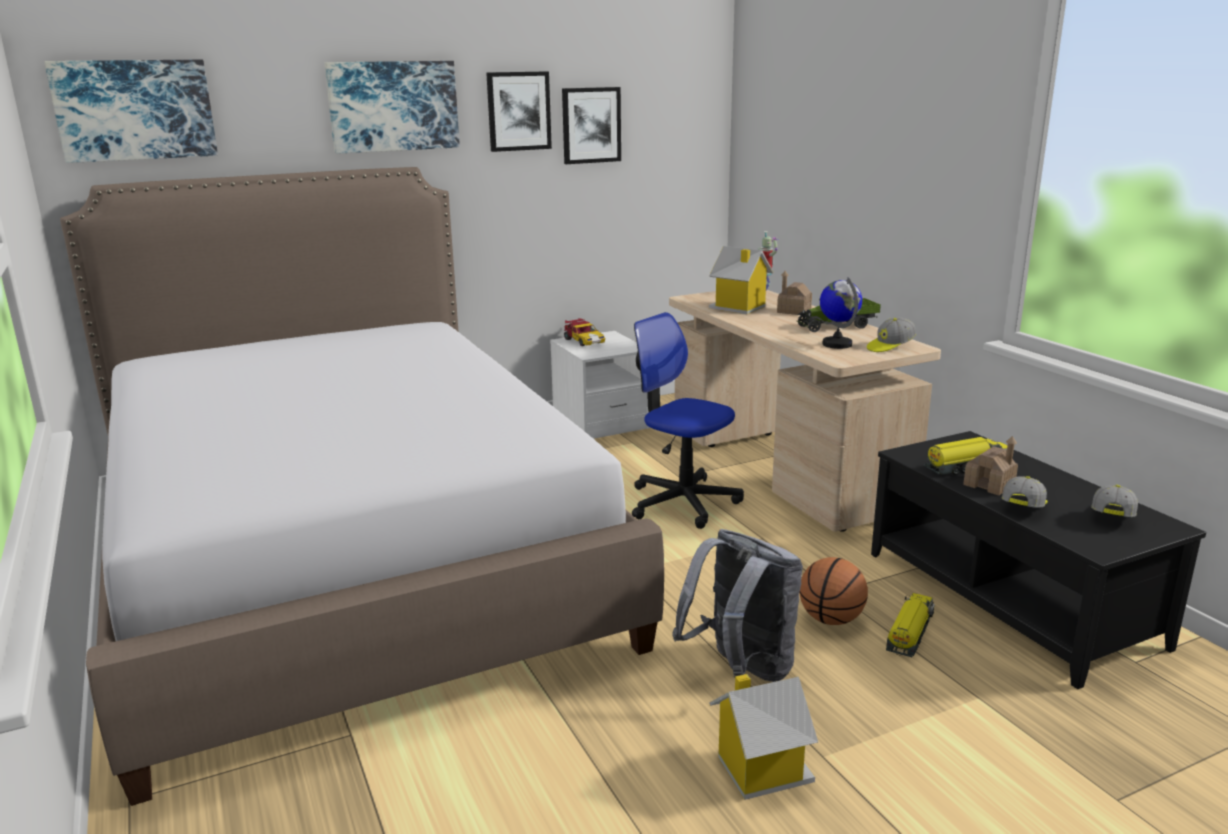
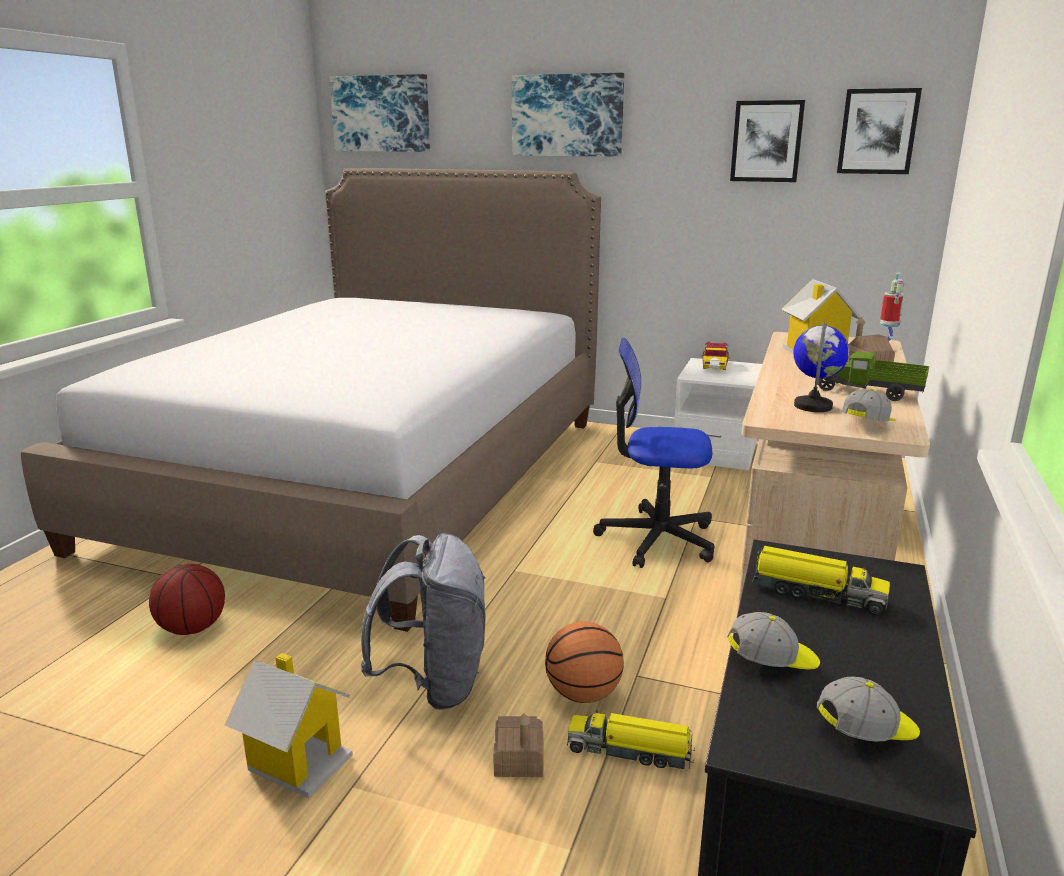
camera: 45 degrees right, 0 degrees up
picture [486,71,552,152] -> picture moved to [837,88,922,174]
office chair [632,312,744,529] -> office chair turned 75 degrees counterclockwise [593,338,715,568]
cap [867,317,916,352] -> cap turned 120 degrees clockwise [841,389,896,421]
toy truck [886,593,935,657] -> toy truck turned 150 degrees counterclockwise [567,710,695,769]
toy house [963,436,1018,496] -> toy house moved to [493,713,544,777]
none -> basketball [149,564,225,635]

